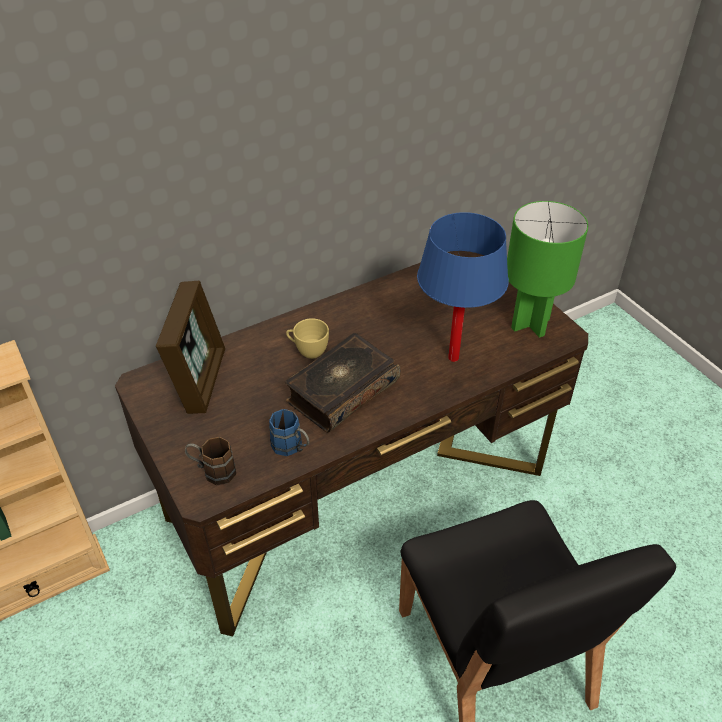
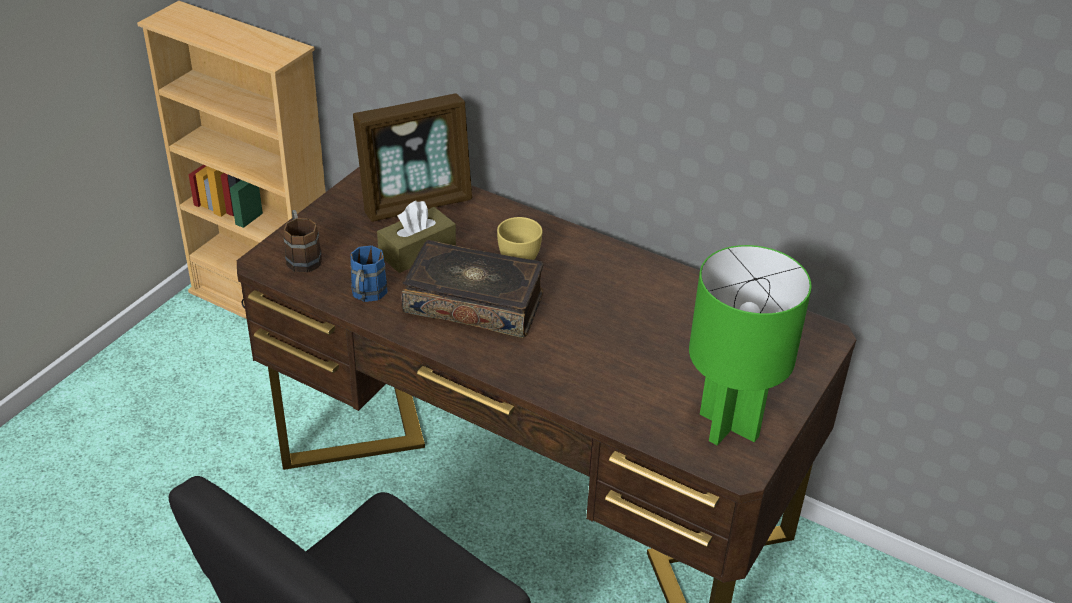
camera: 60 degrees right, 5 degrees down
blue table lamp [417,212,509,362] -> none
none -> brown tissue box [377,200,456,273]

